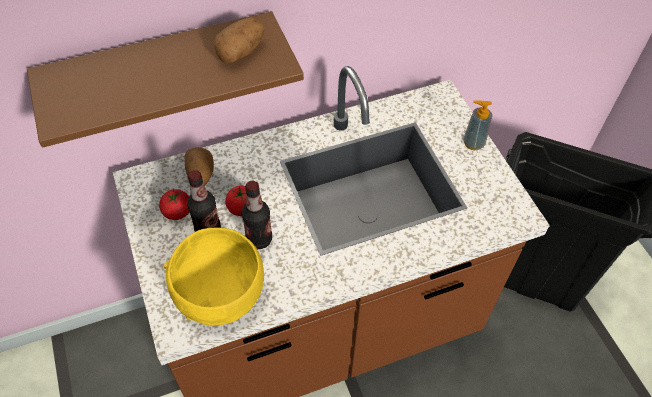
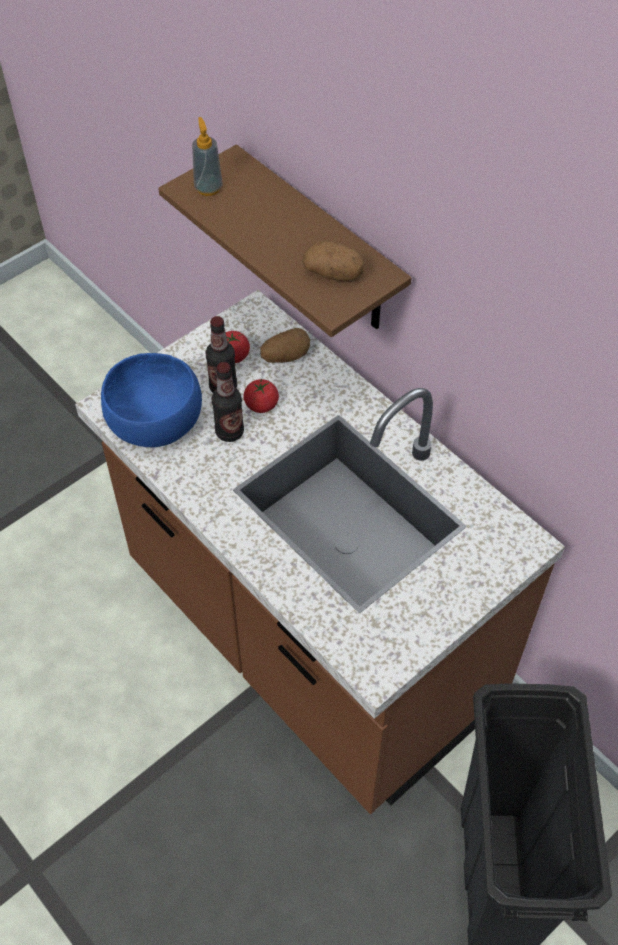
camera: 70 degrees right, 0 degrees up
yellow bowl [164,228,264,326] -> blue bowl [101,353,202,447]
soap dispenser [463,100,493,150] -> soap dispenser moved to [192,117,222,196]

